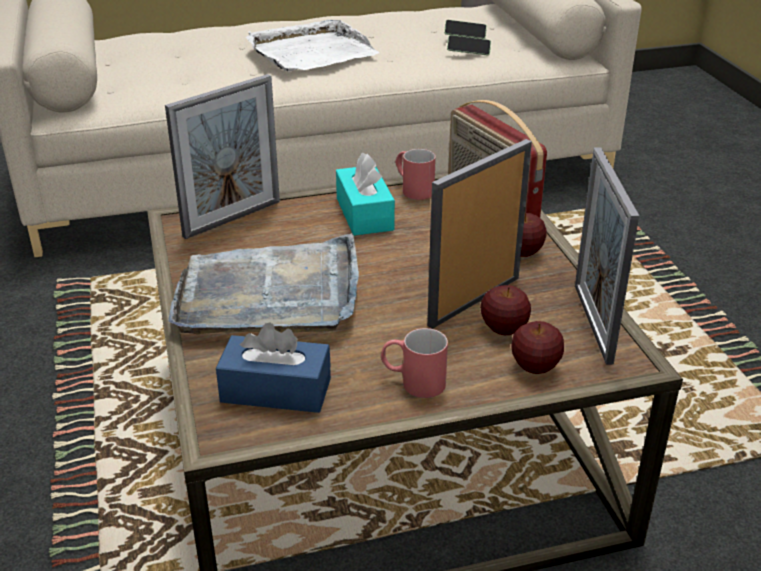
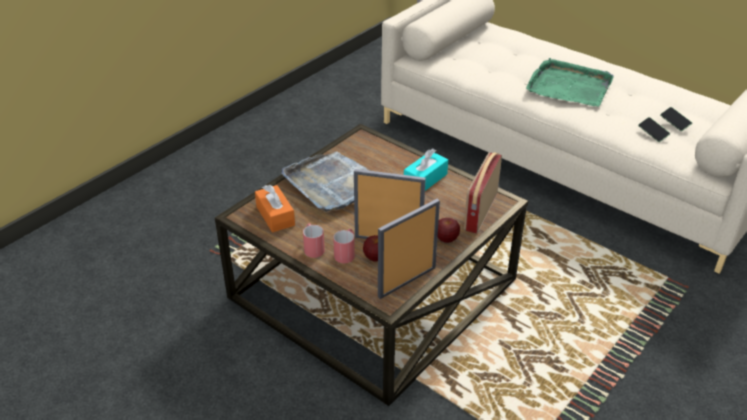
camera: 55 degrees right, 5 degrees up
picture frame [165,74,280,239] -> none
blue tissue box [216,322,331,413] -> orange tissue box [255,185,295,232]
white tray [246,19,380,72] -> green tray [526,58,614,107]
red mug [395,149,436,200] -> red mug moved to [333,229,355,263]
apple [511,321,564,374] -> none

